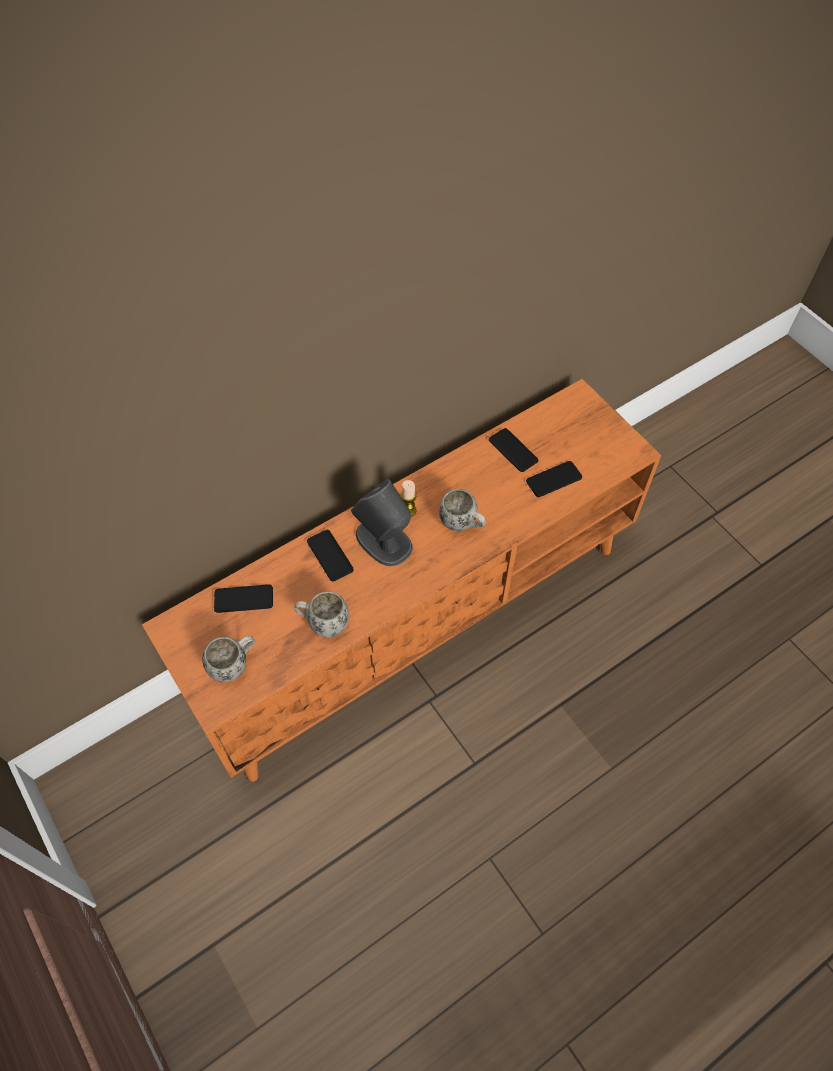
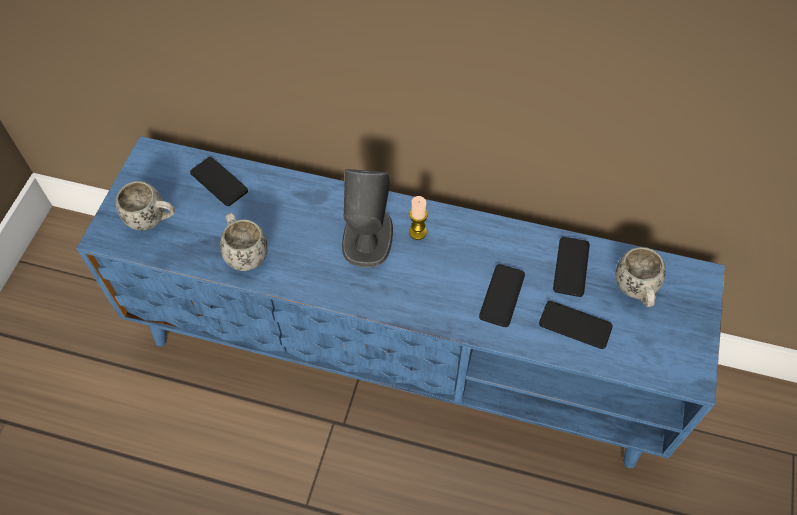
camera: 50 degrees right, 0 degrees up
orange tv stand [142,379,661,782] -> blue tv stand [76,136,726,468]
phone [307,530,353,582] -> phone moved to [479,264,525,327]
white mug [439,489,486,531] -> white mug moved to [615,247,666,307]

